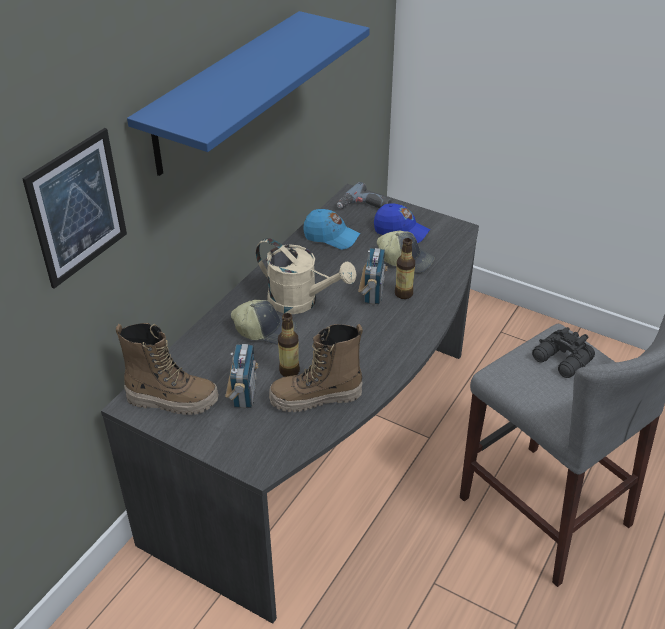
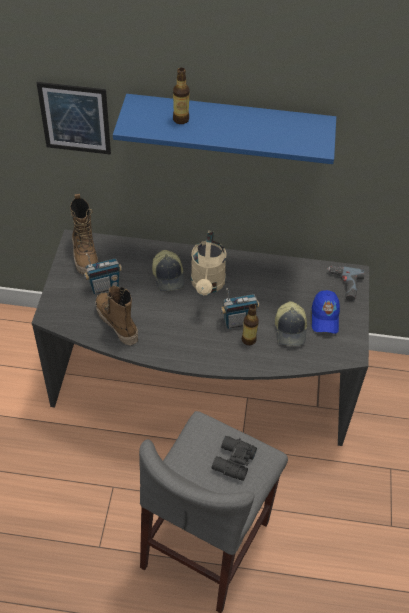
camera: 65 degrees right, 10 degrees up
bottle [278,313,300,377] -> bottle moved to [173,68,190,124]
blue cap [303,209,361,249] -> none

